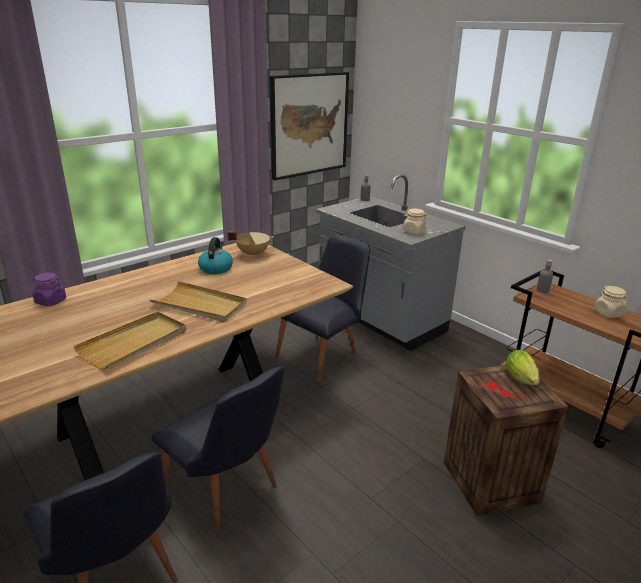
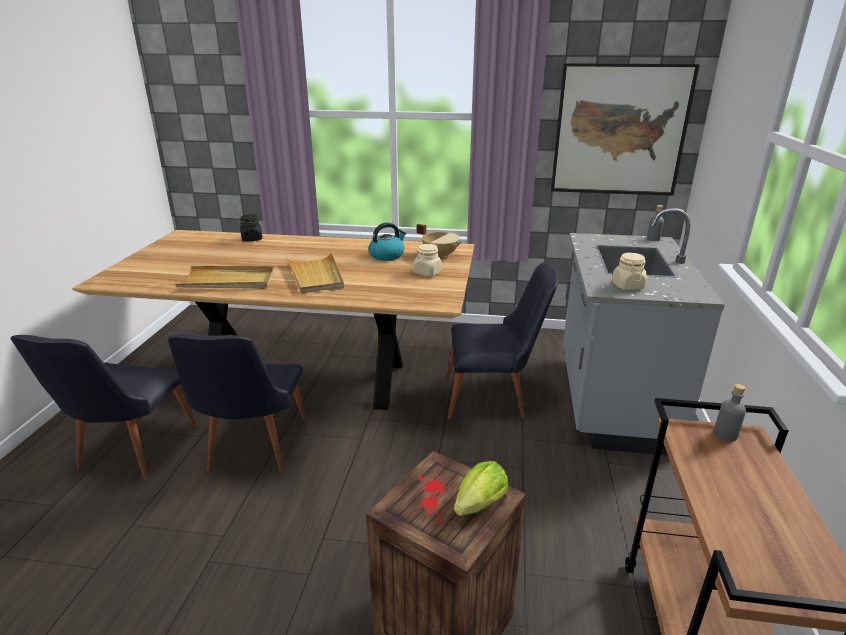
camera: 50 degrees right, 0 degrees up
purple jar [33,272,66,306] -> black jar [240,214,262,242]
beige jar [594,285,628,318] -> beige jar moved to [414,244,442,276]

